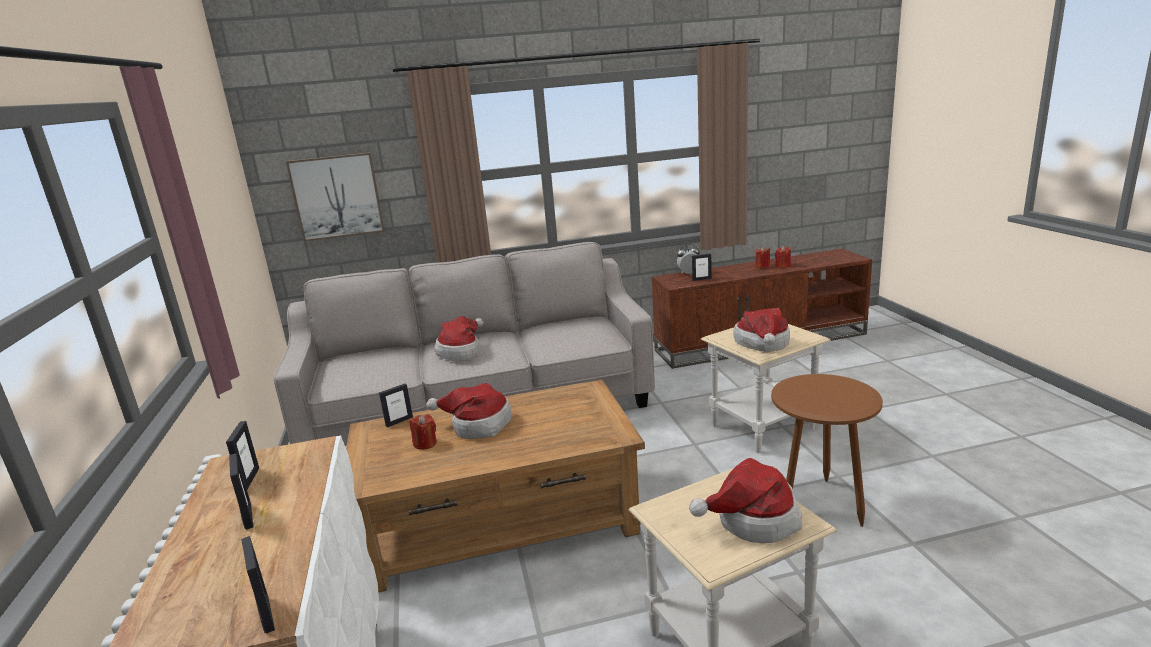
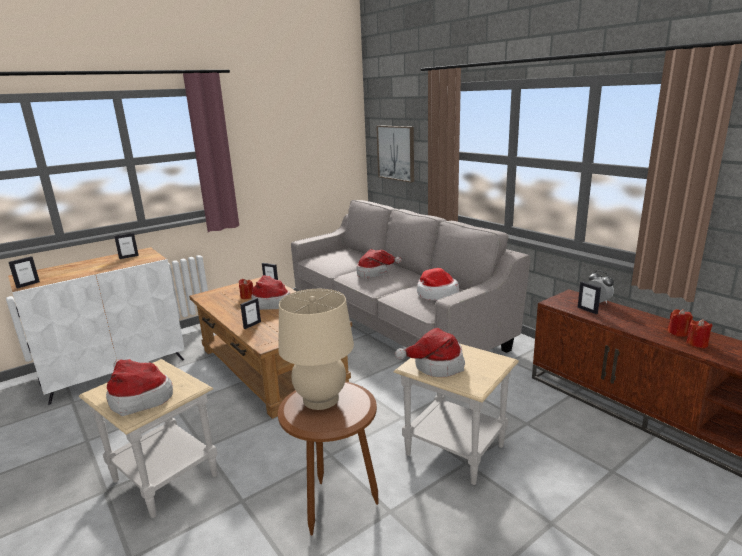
camera: 65 degrees right, 0 degrees up
picture frame [229,453,253,530] -> picture frame moved to [240,298,261,329]
none -> beige table lamp [279,289,354,410]
none -> hat [417,268,459,300]

